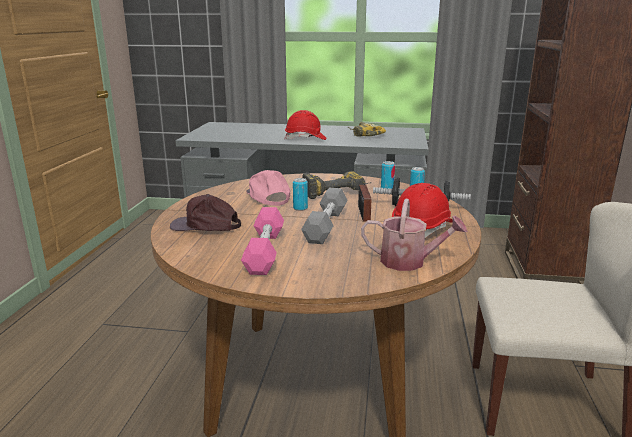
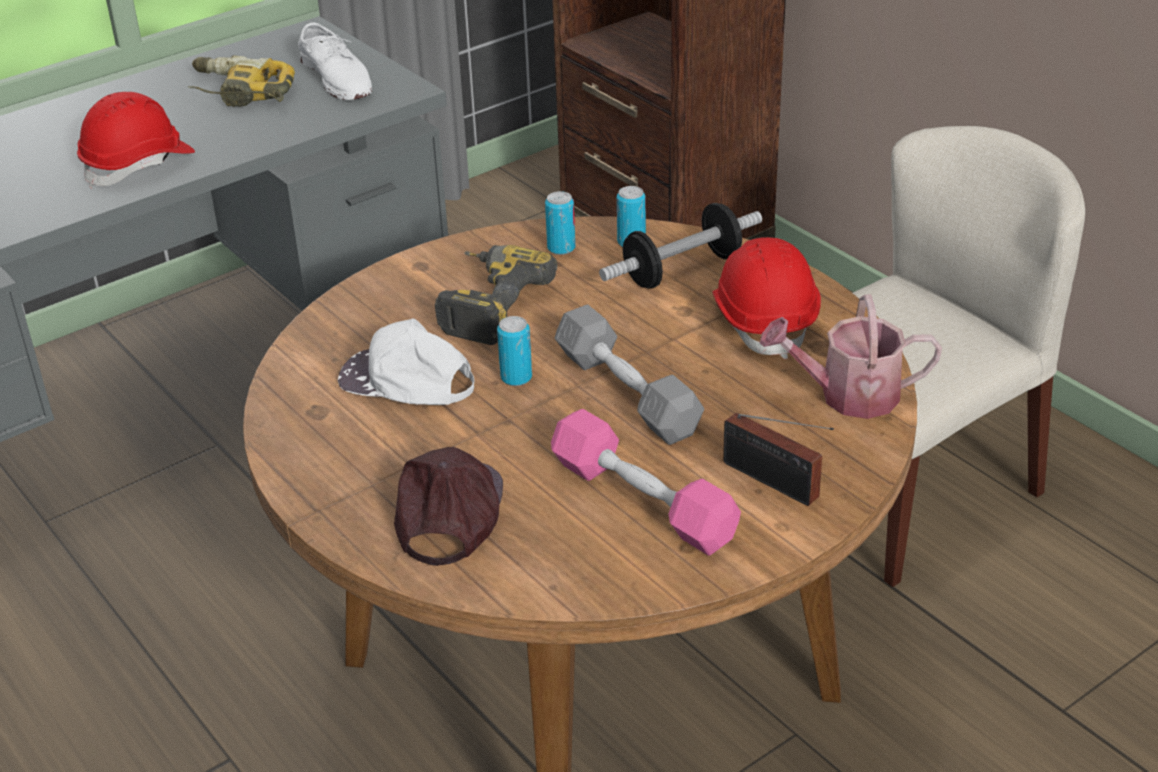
camera: 45 degrees left, 15 degrees up
brown cap [170,194,241,231] -> brown cap turned 135 degrees clockwise [394,447,503,566]
pink cap [246,170,290,206] -> white cap [338,318,474,405]
radio [358,182,372,222] -> radio moved to [723,413,834,506]
watering can [361,199,468,271] -> watering can turned 150 degrees counterclockwise [760,295,942,419]
none -> white shoe [298,23,372,100]

